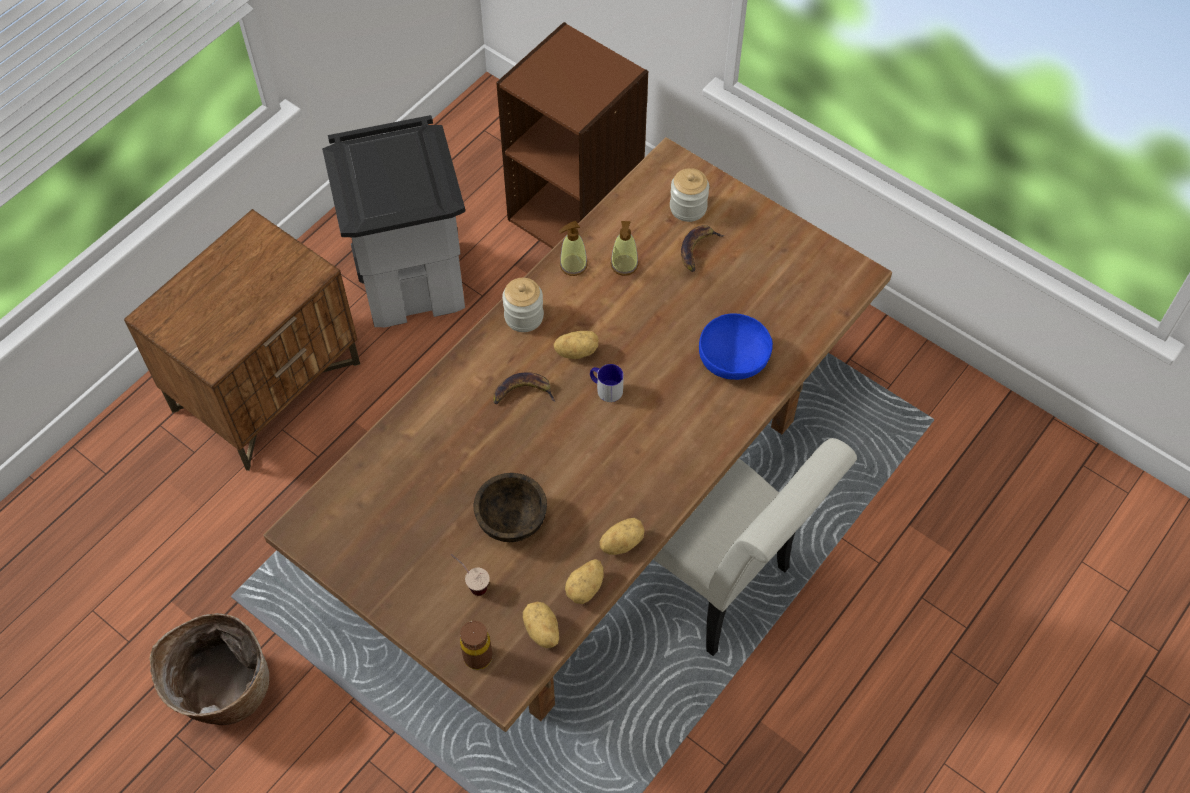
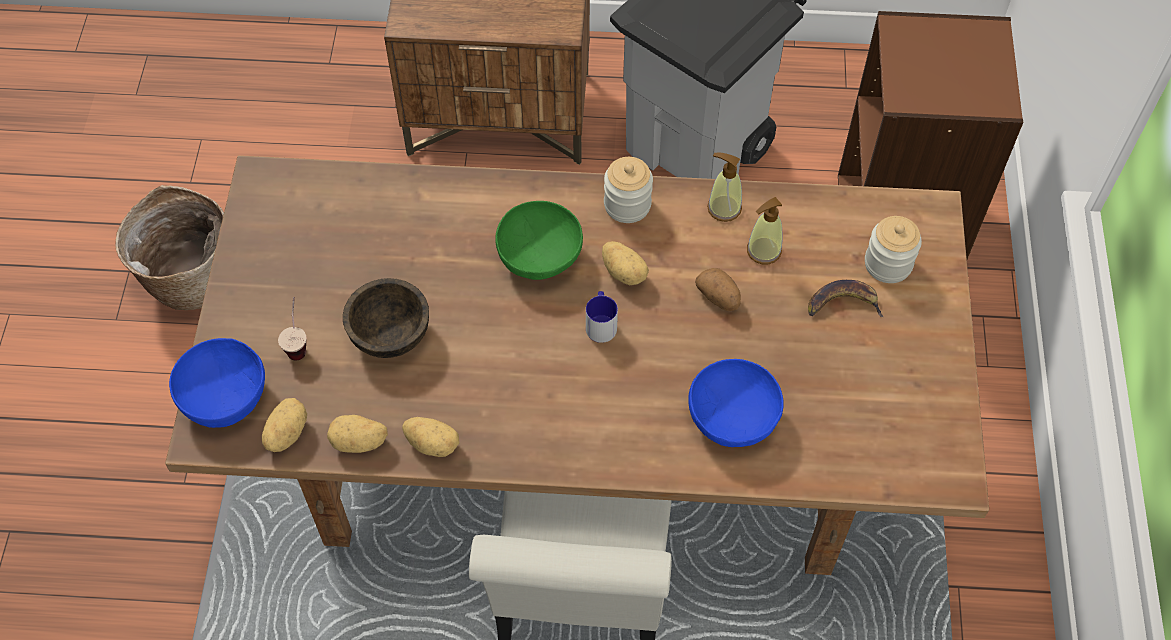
camera: 55 degrees right, 0 degrees up
brown bottle [460,621,493,670] -> blue bowl [169,338,265,428]
banana [493,372,555,404] -> green bowl [495,201,583,280]
none -> potato [695,268,741,311]

